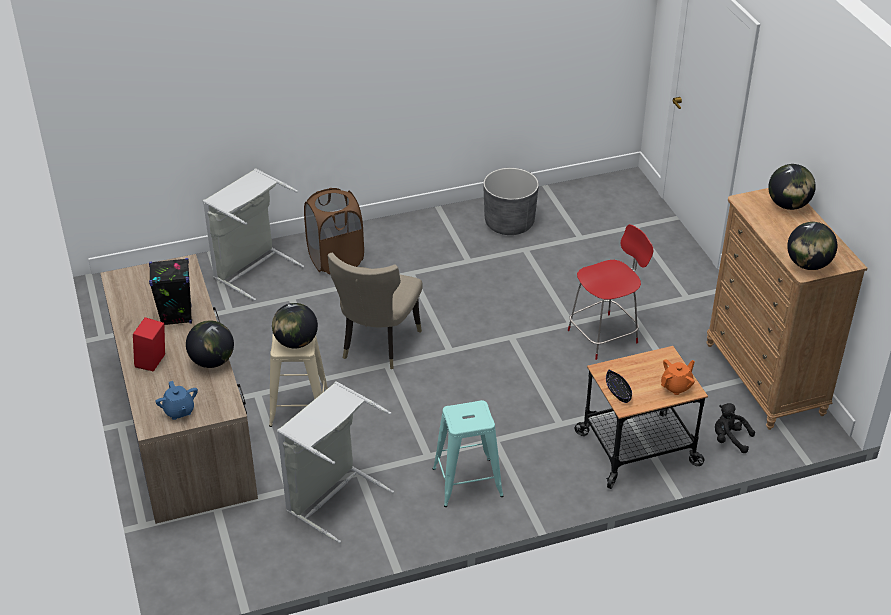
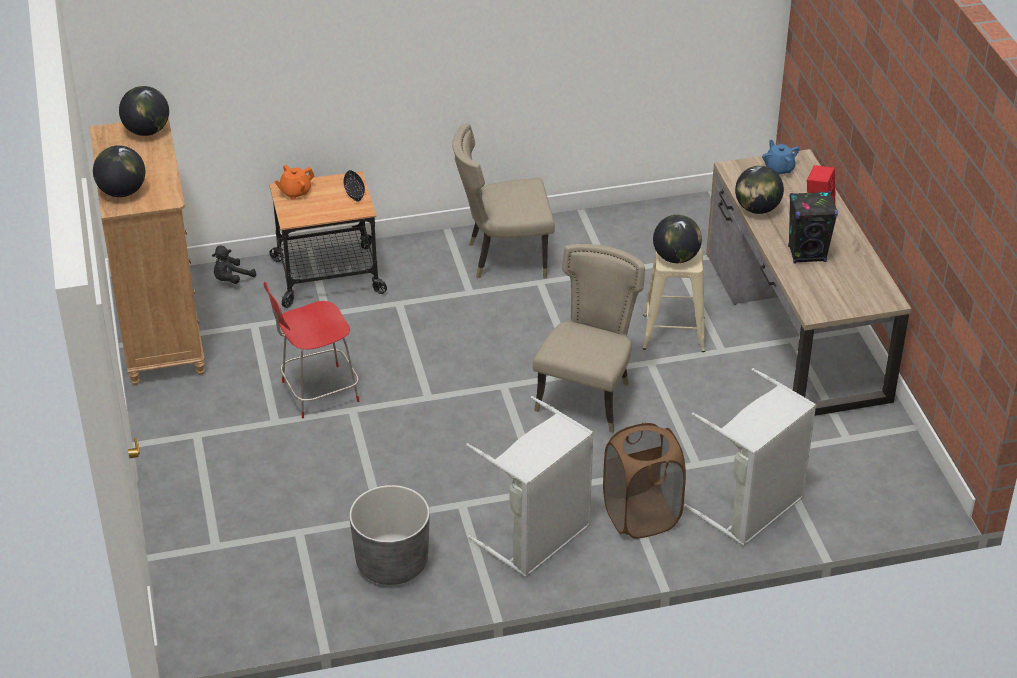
camera: 175 degrees left, 0 degrees up
grey laundry basket [277,381,394,543] -> grey laundry basket moved to [466,396,594,578]
turquoise stool [432,400,503,507] -> beige chair [452,123,555,278]
black plush toy [715,403,755,453] -> black plush toy turned 105 degrees clockwise [212,245,256,284]

